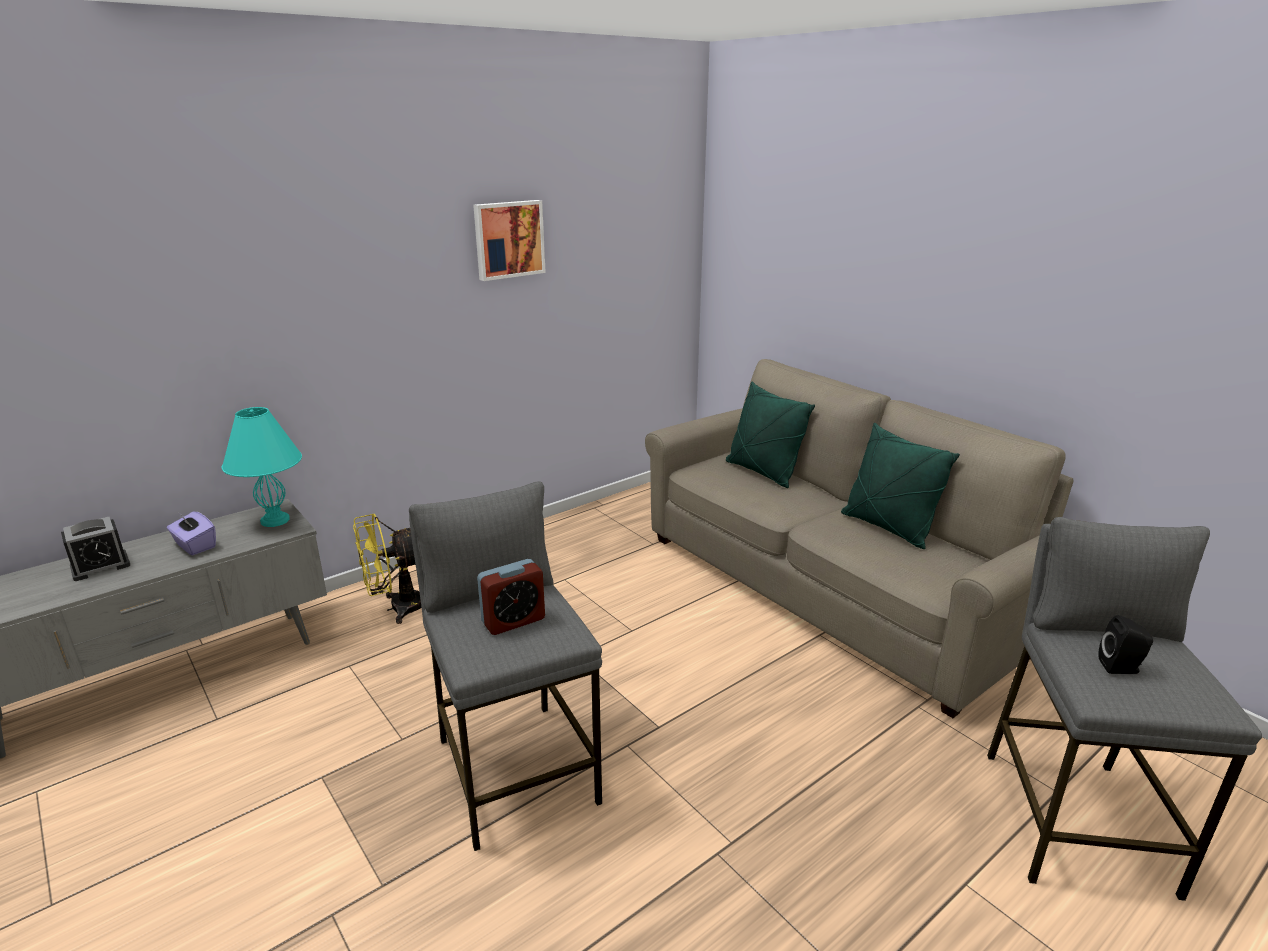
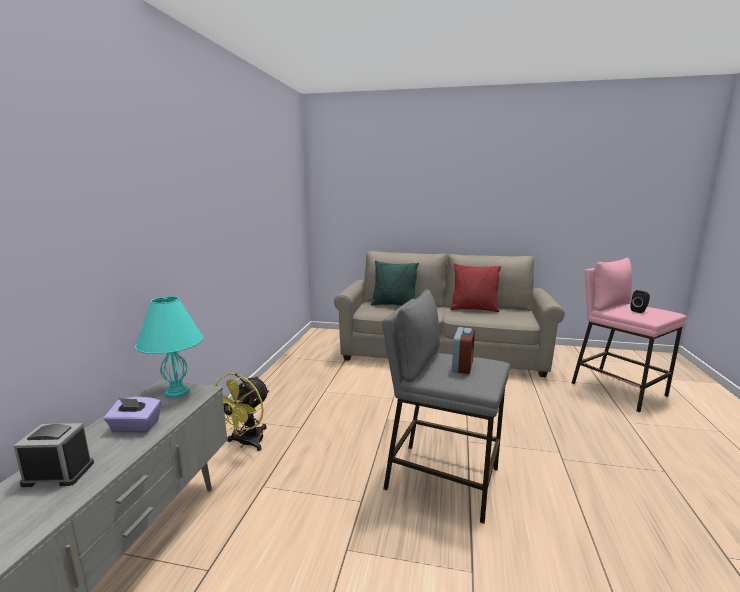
camera: 40 degrees left, 10 degrees down
alarm clock [61,517,130,581] -> alarm clock turned 105 degrees counterclockwise [14,423,94,487]
picture [473,200,546,281] -> none
green pillow [841,423,960,549] -> red pillow [450,263,501,312]
grey stool [987,517,1262,901] -> pink stool [572,258,687,413]

